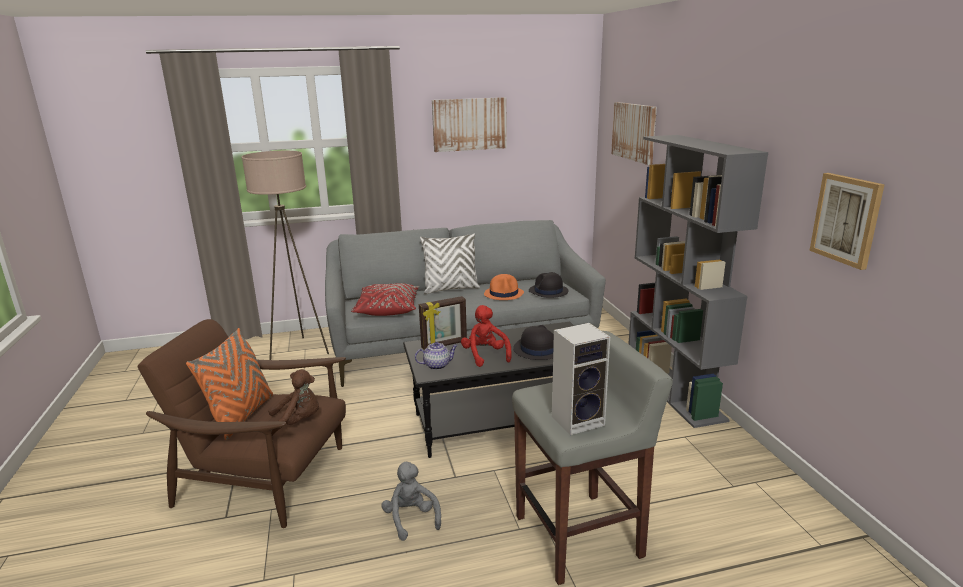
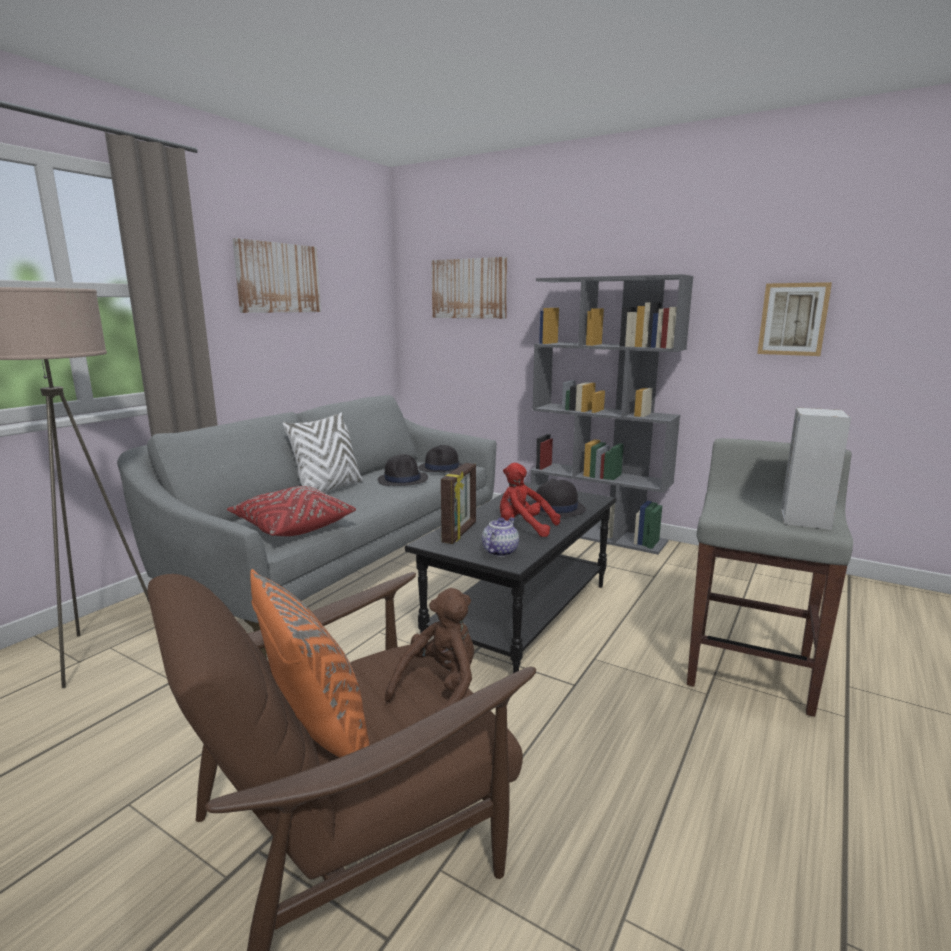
camera: 45 degrees left, 5 degrees down
grey plush toy [381,462,441,541] -> none
orange hat [484,274,524,300] -> black hat [377,454,428,486]

